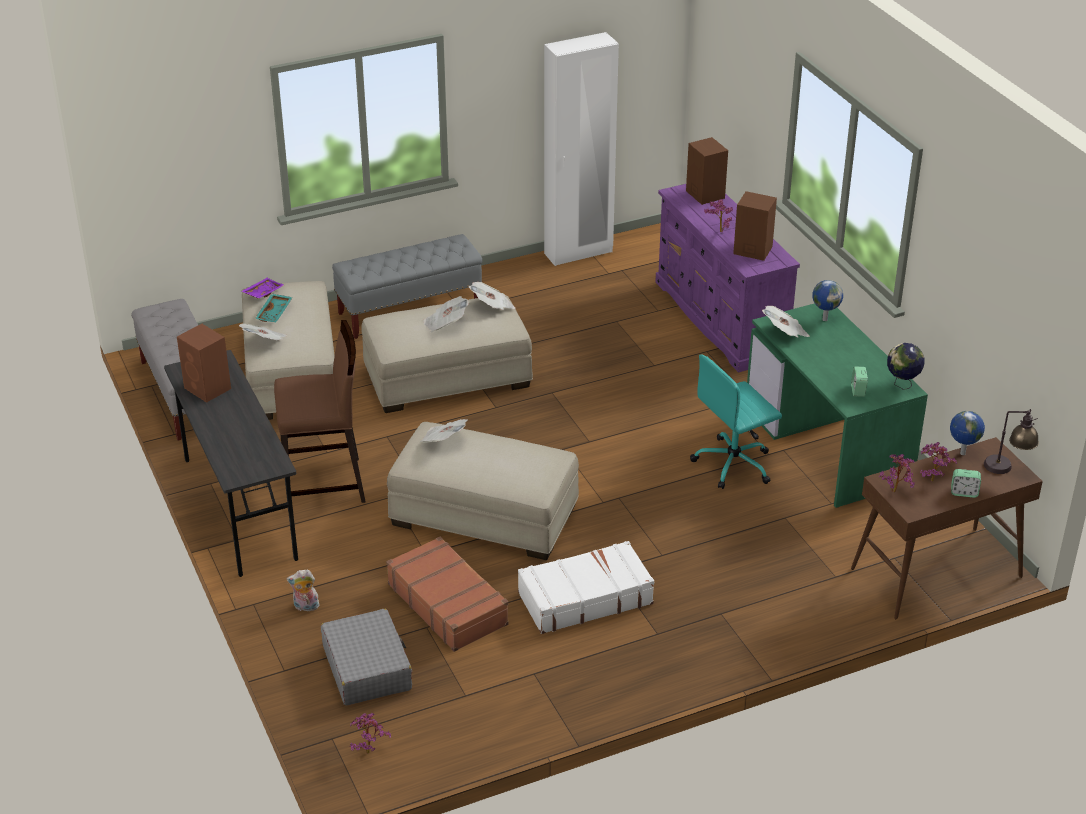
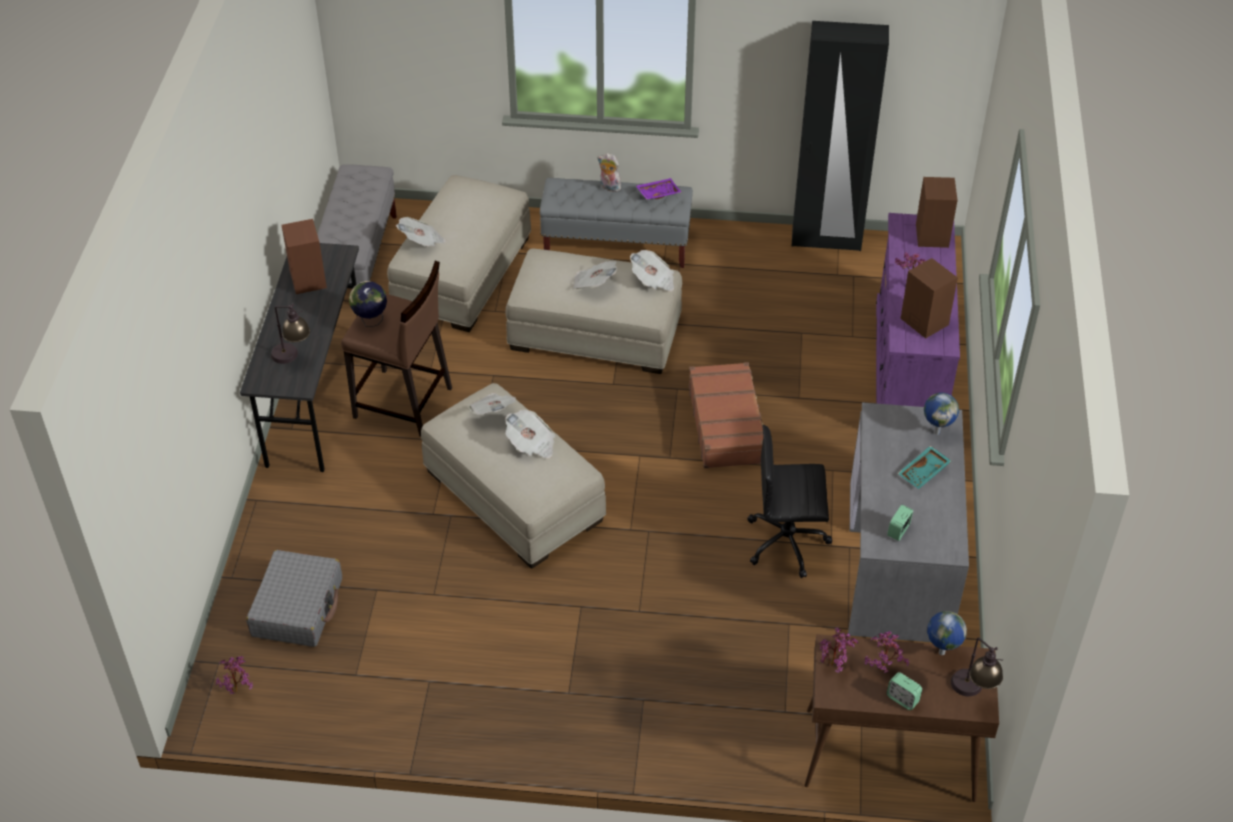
camera: 30 degrees right, 10 degrees up
purple tray [241,278,284,299] -> purple tray moved to [636,178,681,200]
turquoise tray [255,294,293,322] -> turquoise tray moved to [897,446,951,489]
plush toy [287,570,319,611] -> plush toy moved to [597,153,621,192]
brown suitcase [386,536,509,652] -> brown suitcase moved to [689,362,763,468]
white suitcase [518,541,654,634] -> none
white wardrobe [544,32,619,266] -> black wardrobe [792,21,889,251]
turquoise office chair [690,354,782,489] -> black office chair [748,425,832,578]
green desk [747,303,928,508] -> grey desk [848,402,969,642]
newspaper [762,306,810,337] -> newspaper moved to [505,410,556,459]
globe [887,343,925,390] -> globe moved to [349,281,387,327]
none -> table lamp [271,303,310,364]

